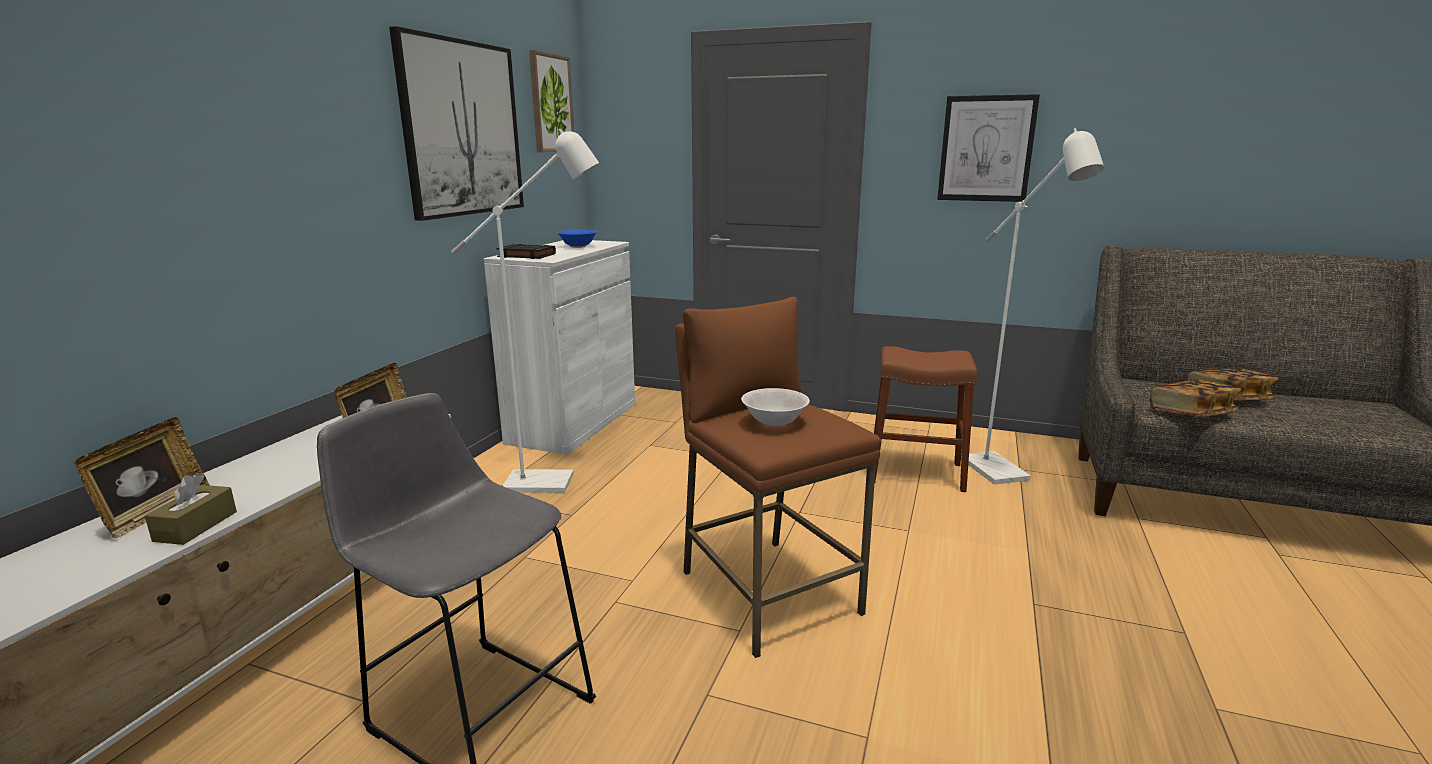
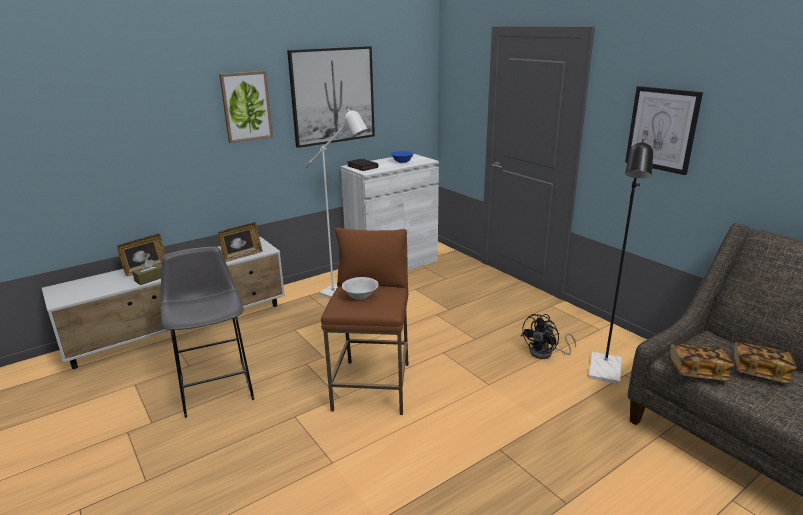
camera: 35 degrees right, 5 degrees up
picture [529,50,574,152] -> picture moved to [219,71,273,143]
brown stool [874,346,977,492] -> black fan [521,314,576,359]
white floor lamp [968,128,1104,484] -> black floor lamp [589,139,653,384]

